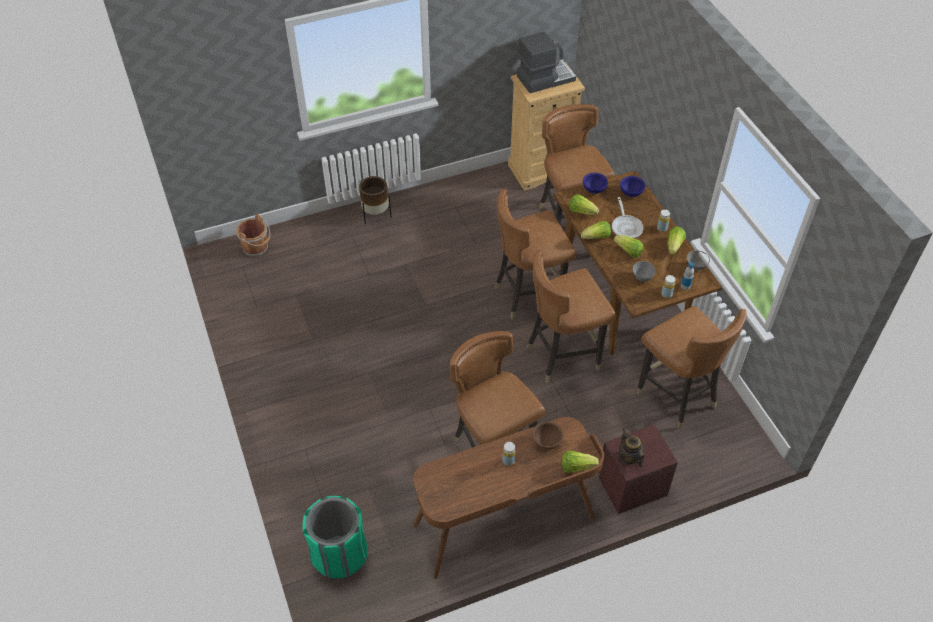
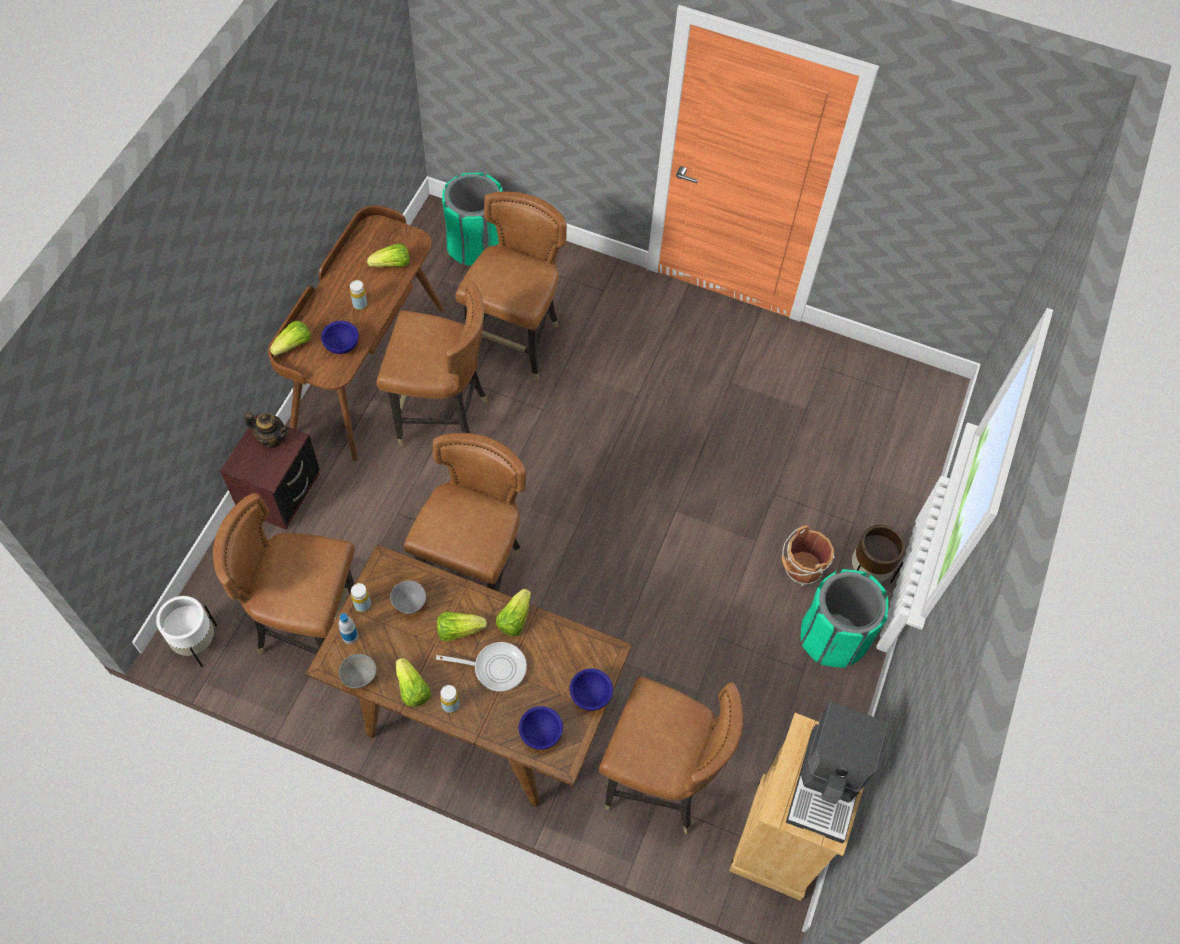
camera: 130 degrees right, 10 degrees up
brown bucket [236,214,271,257] -> brown bucket moved to [781,525,835,586]
brown chair [495,189,576,319] -> brown chair moved to [455,192,567,381]
brown bowl [532,421,563,450] -> blue bowl [321,321,359,354]
lettuce [569,194,599,215] -> lettuce moved to [367,243,410,267]
frying pan [612,197,644,238] -> frying pan turned 150 degrees clockwise [436,642,527,691]
none -> white planter [156,596,217,667]
none -> green trash can [801,569,889,668]

